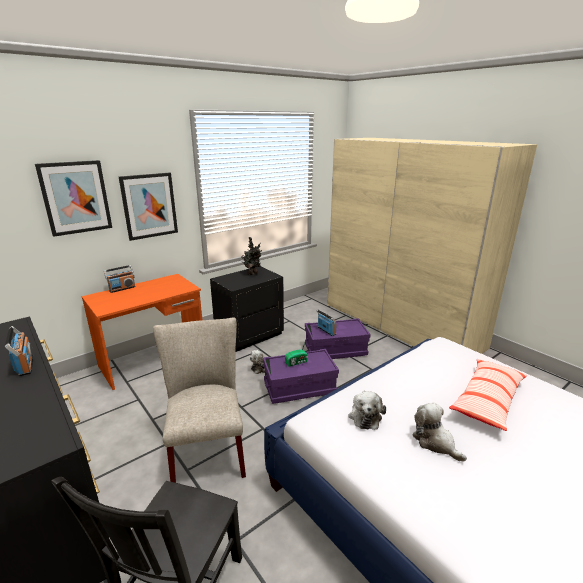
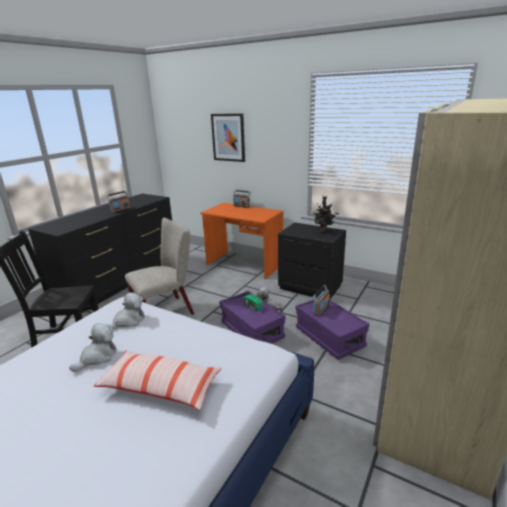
camera: 70 degrees right, 0 degrees up
picture [119,173,178,241] -> none
plush toy [349,391,386,430] -> plush toy turned 150 degrees clockwise [107,292,145,329]

